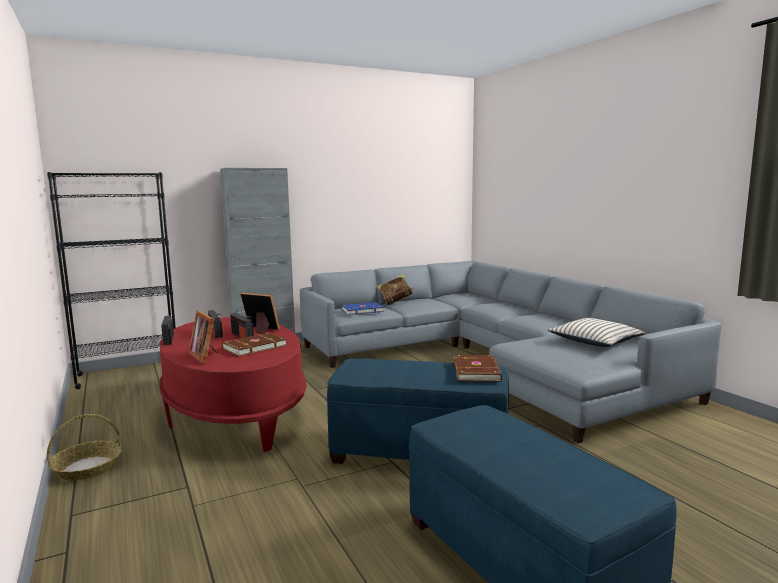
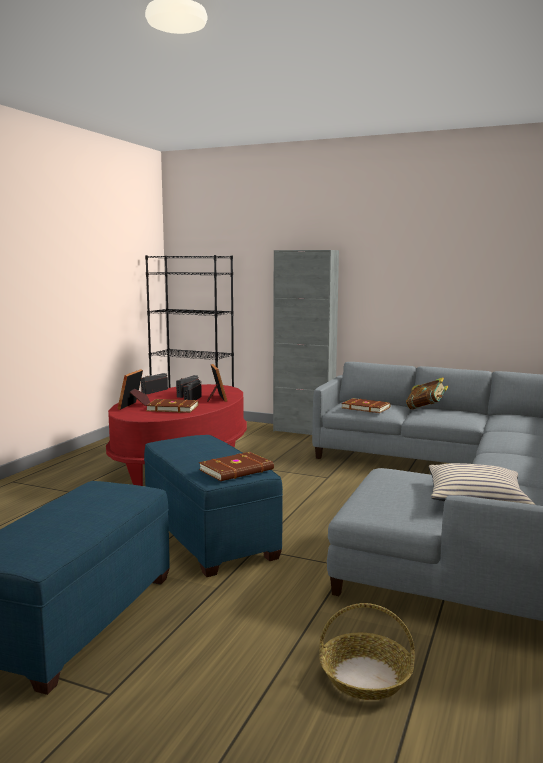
camera: 50 degrees right, 0 degrees up
basket [47,414,122,480] -> basket moved to [319,603,414,700]
blue book [341,302,384,315] -> brown book [342,398,390,413]

